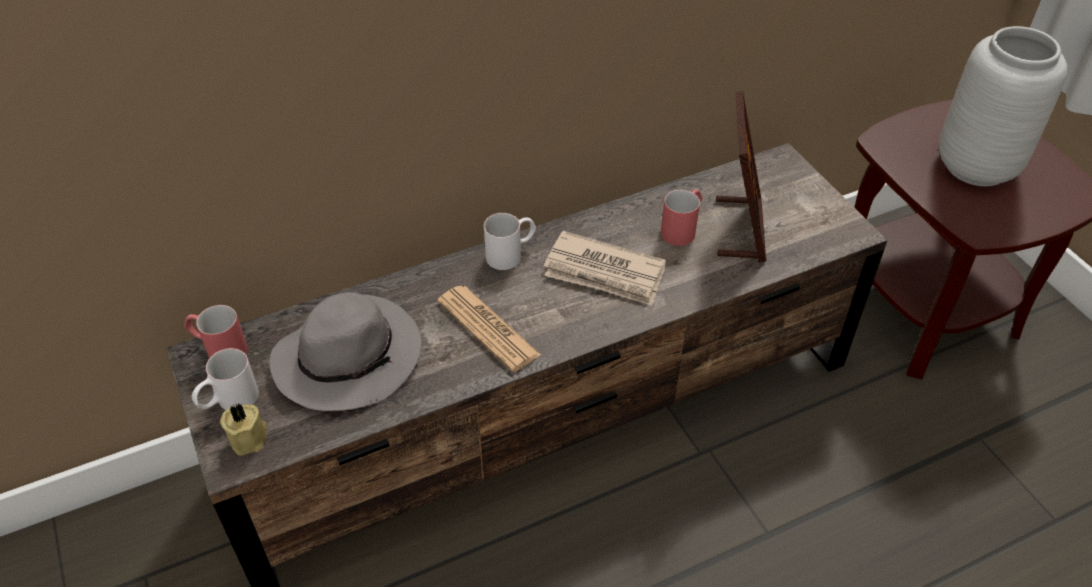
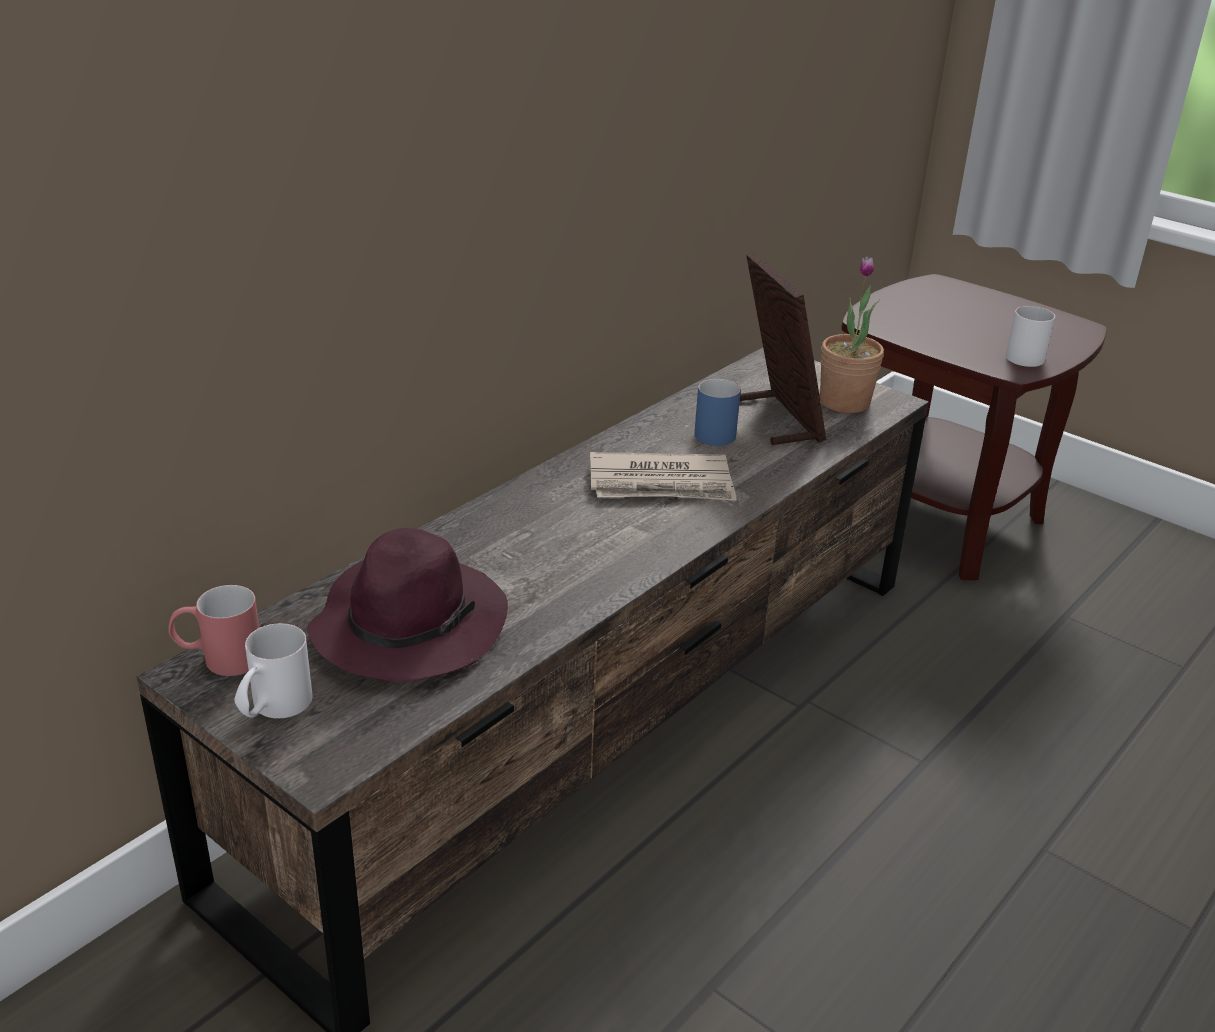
camera: 25 degrees left, 15 degrees down
beige candle [220,404,267,456] -> none
grey hat [270,292,421,411] -> purple hat [307,528,508,682]
newspaper [437,286,541,372] -> none
white mug [484,213,536,270] -> white mug moved to [1006,306,1055,367]
red mug [661,189,702,246] -> blue mug [694,379,741,446]
grey vase [939,26,1068,186] -> none
none -> potted plant [820,256,884,413]

